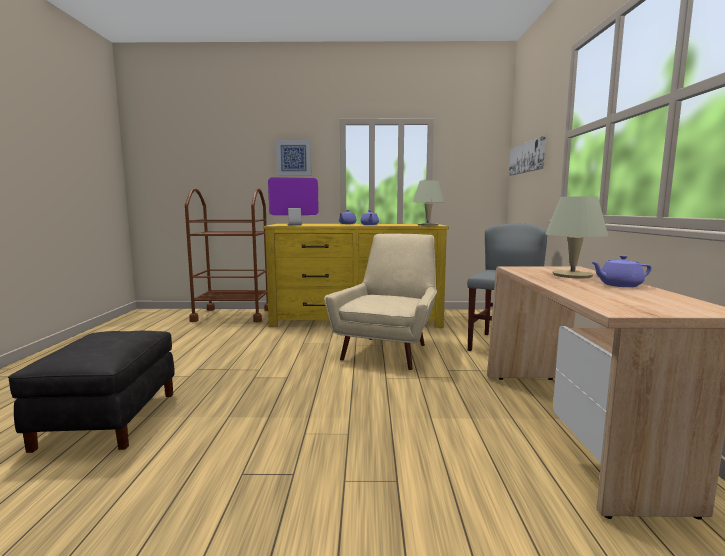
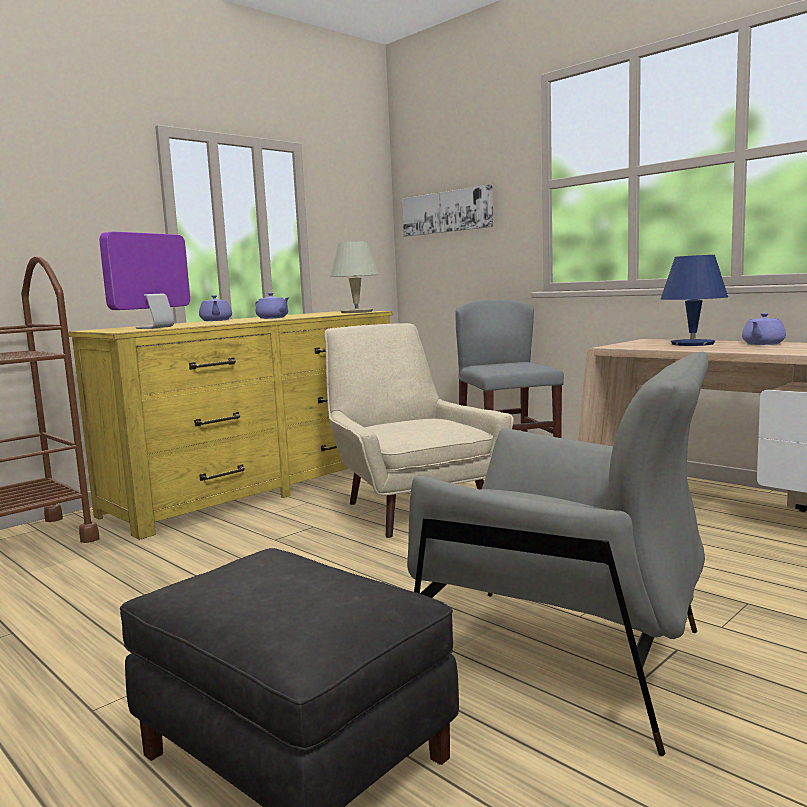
camera: 45 degrees left, 0 degrees up
picture [276,140,311,176] -> none
beige table lamp [545,196,608,278] -> blue table lamp [661,255,728,346]
none -> grey armchair [407,352,708,756]

